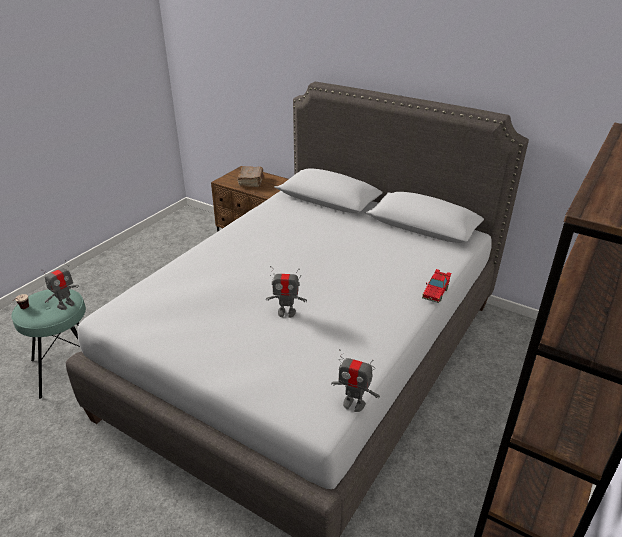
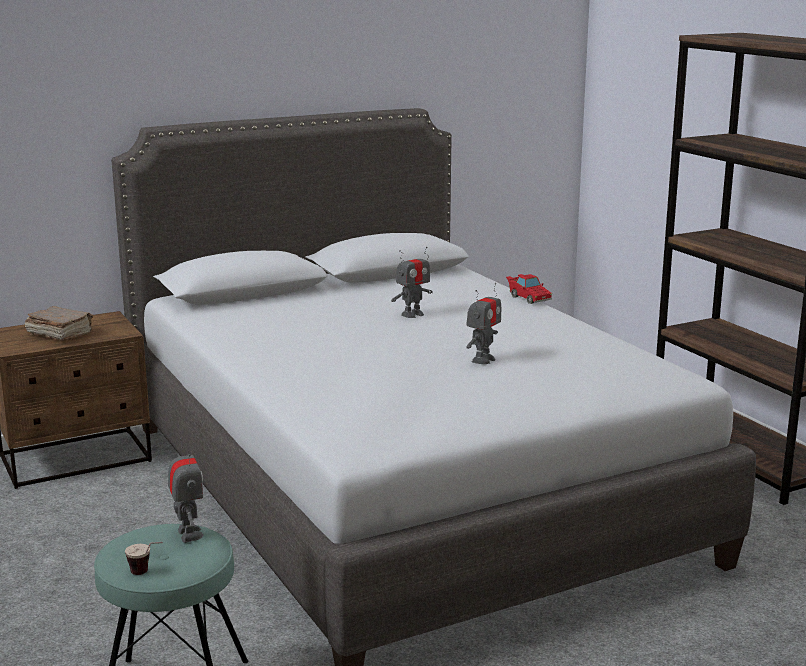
camera: 60 degrees left, 15 degrees down
toy robot [331,349,380,412] -> toy robot moved to [391,247,433,318]

